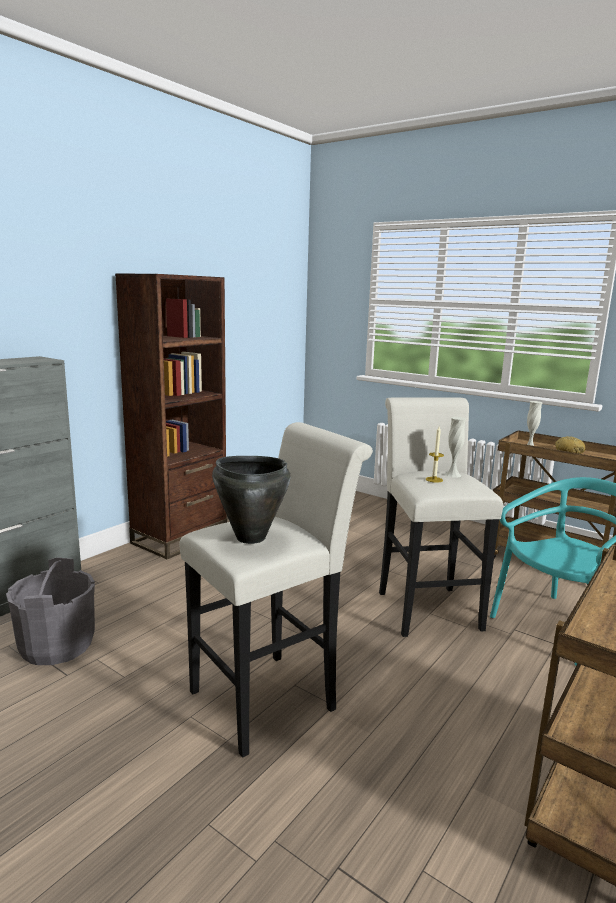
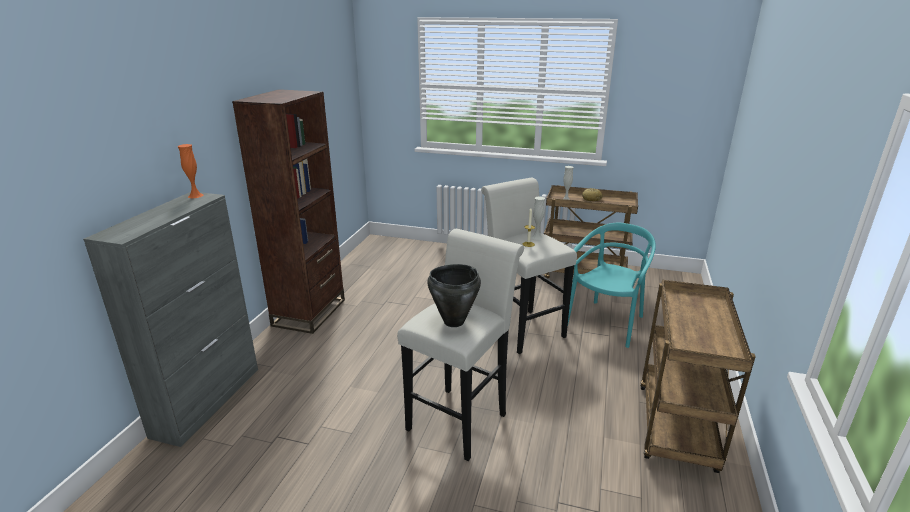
camera: 20 degrees left, 10 degrees up
grey bucket [6,557,95,665] -> none
none -> orange vase [178,144,203,198]

